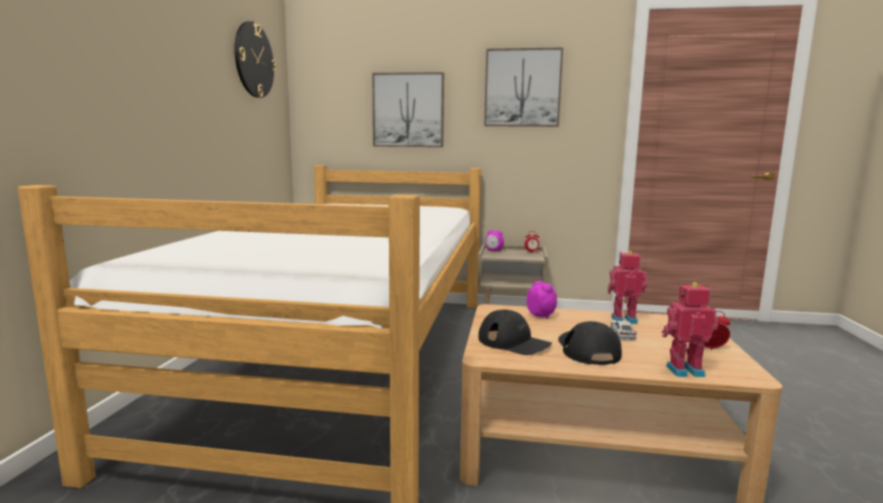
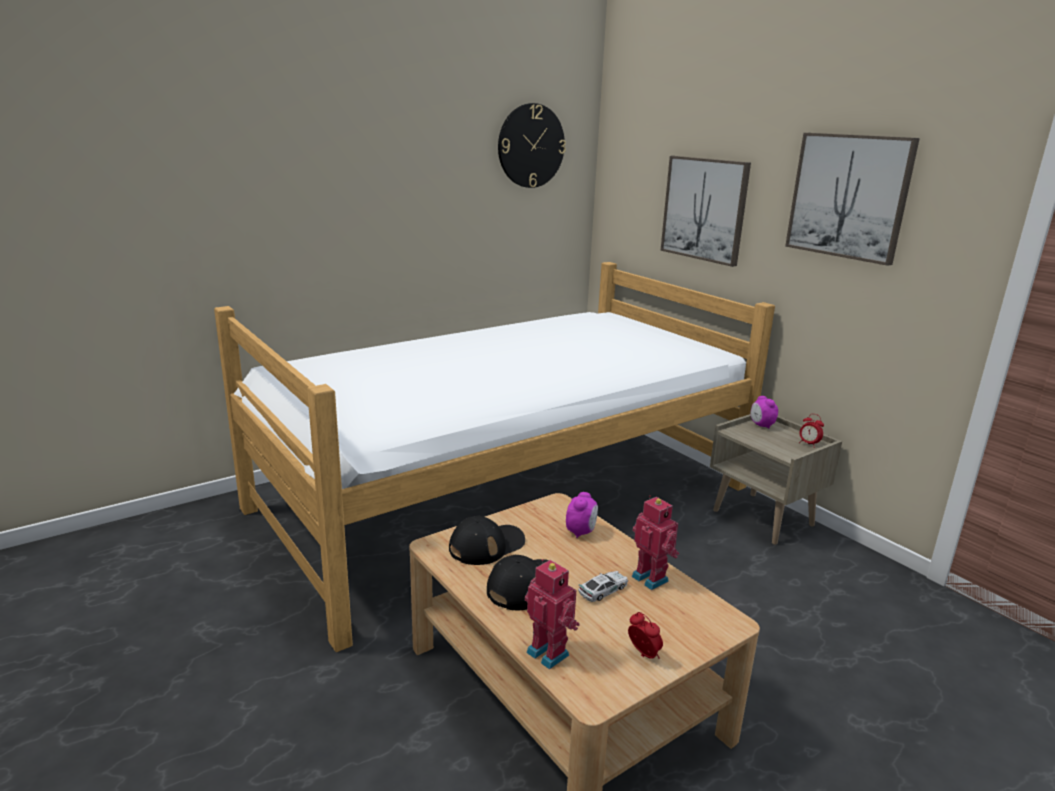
camera: 45 degrees right, 10 degrees up
black cap [478,310,552,355] -> black cap turned 120 degrees counterclockwise [449,516,525,565]

